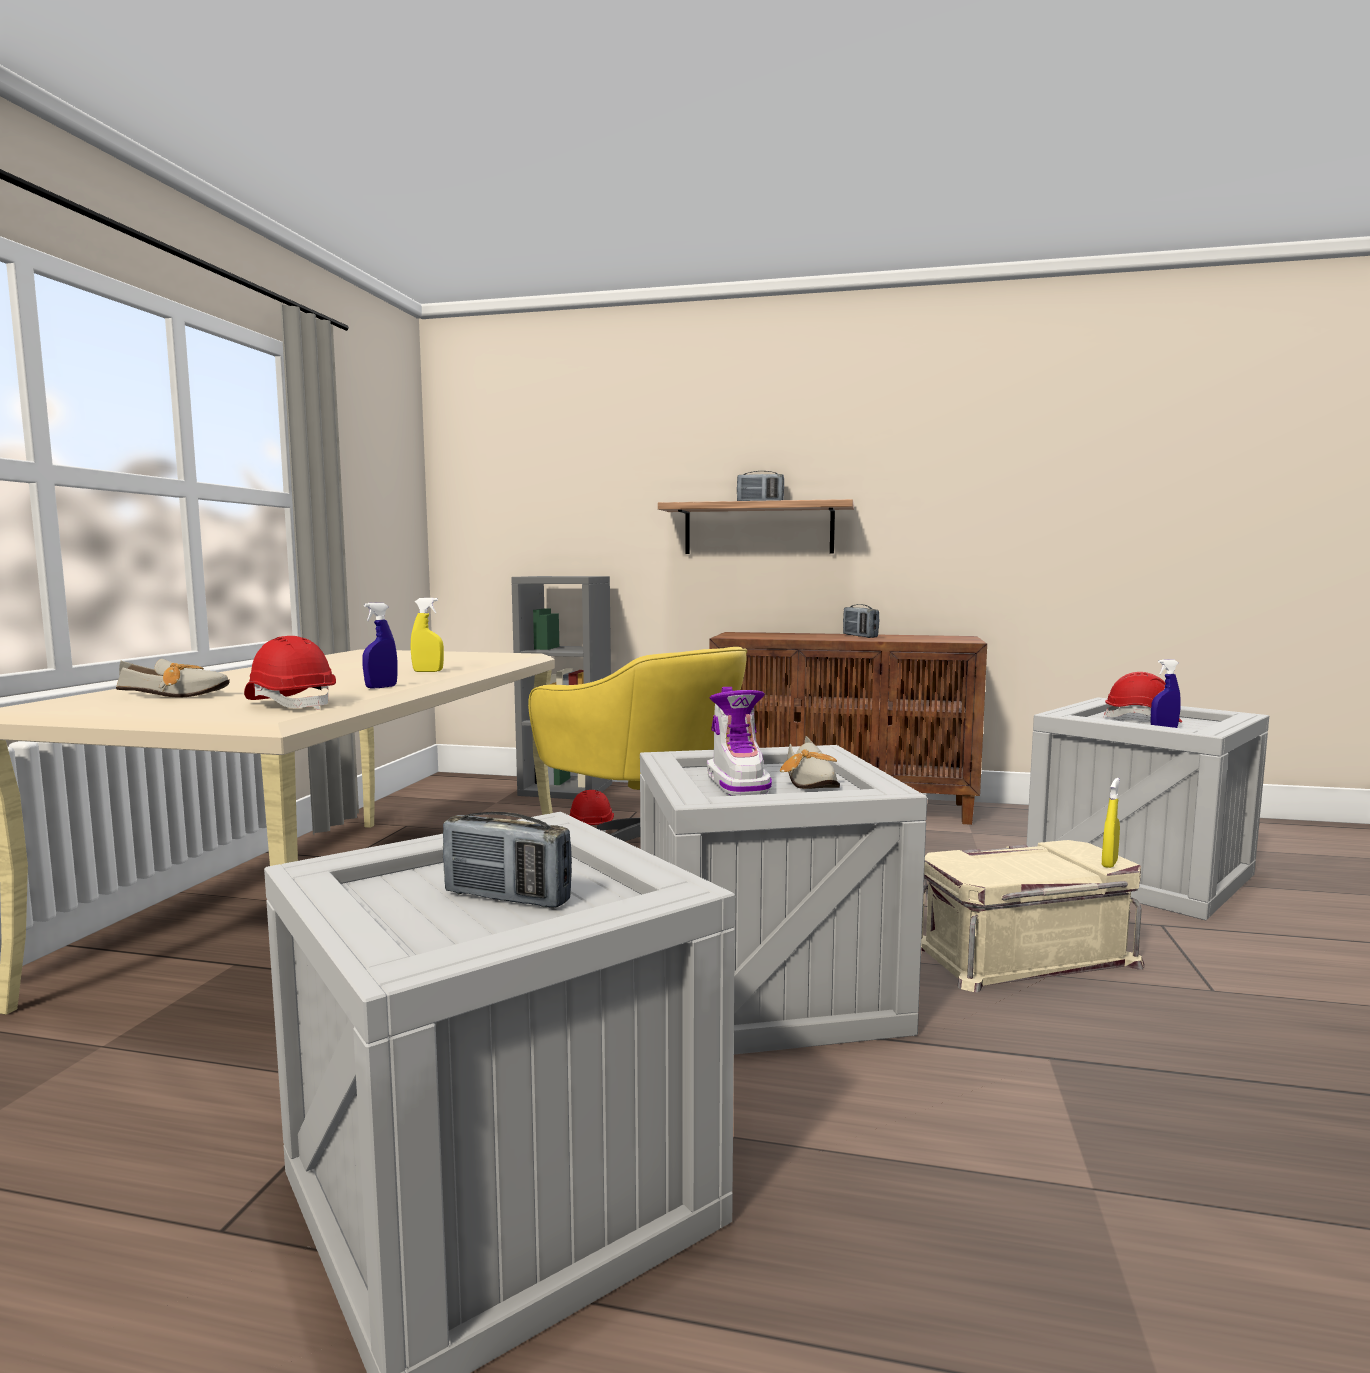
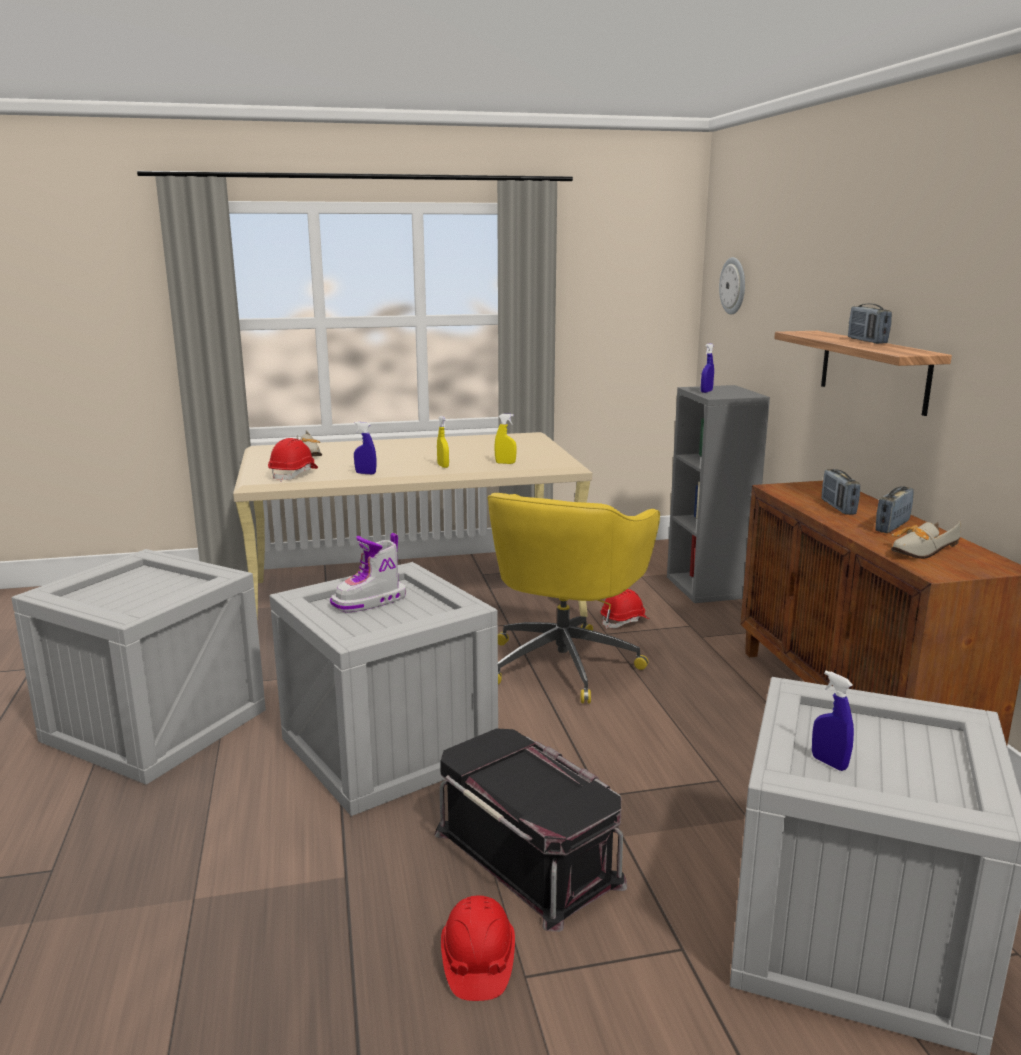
camera: 65 degrees right, 10 degrees up
radio [443,812,572,907] -> radio moved to [822,469,860,515]
shoe [780,736,840,789] -> shoe moved to [891,520,961,559]
beige storage box [921,840,1145,992] -> black storage box [435,728,627,932]
yellow spray bottle [1102,778,1120,868] -> yellow spray bottle moved to [494,414,517,464]
red hard hat [1103,672,1182,722] -> red hard hat moved to [441,895,515,1001]
none -> blue spray bottle [701,343,714,393]
none -> wall clock [719,257,745,315]

